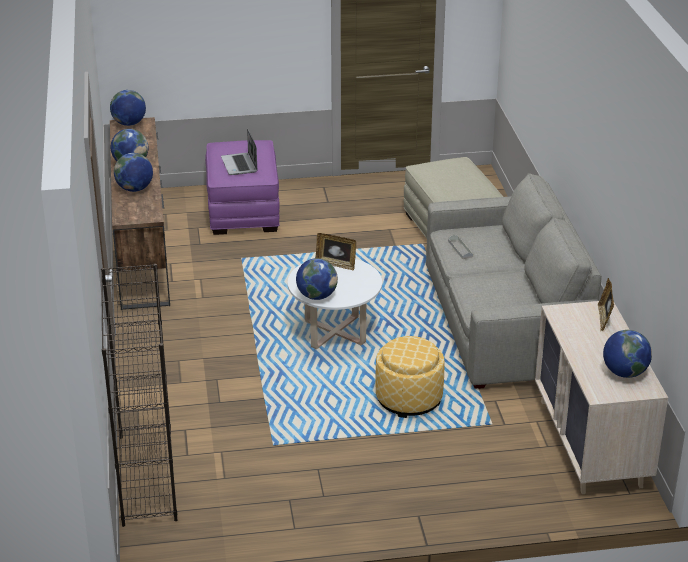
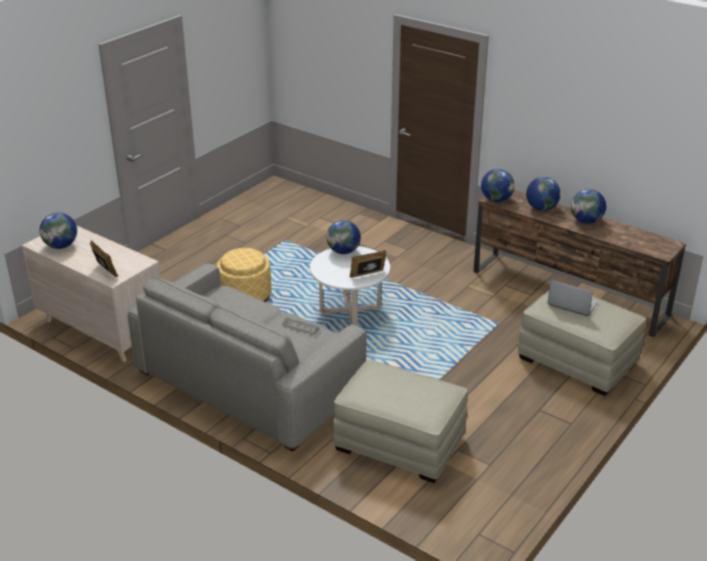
camera: 135 degrees right, 0 degrees up
black bookcase [101,264,177,527] -> none
globe [110,90,146,126] -> globe moved to [481,169,515,202]
purple ottoman [205,140,280,235] -> beige ottoman [518,290,646,396]

